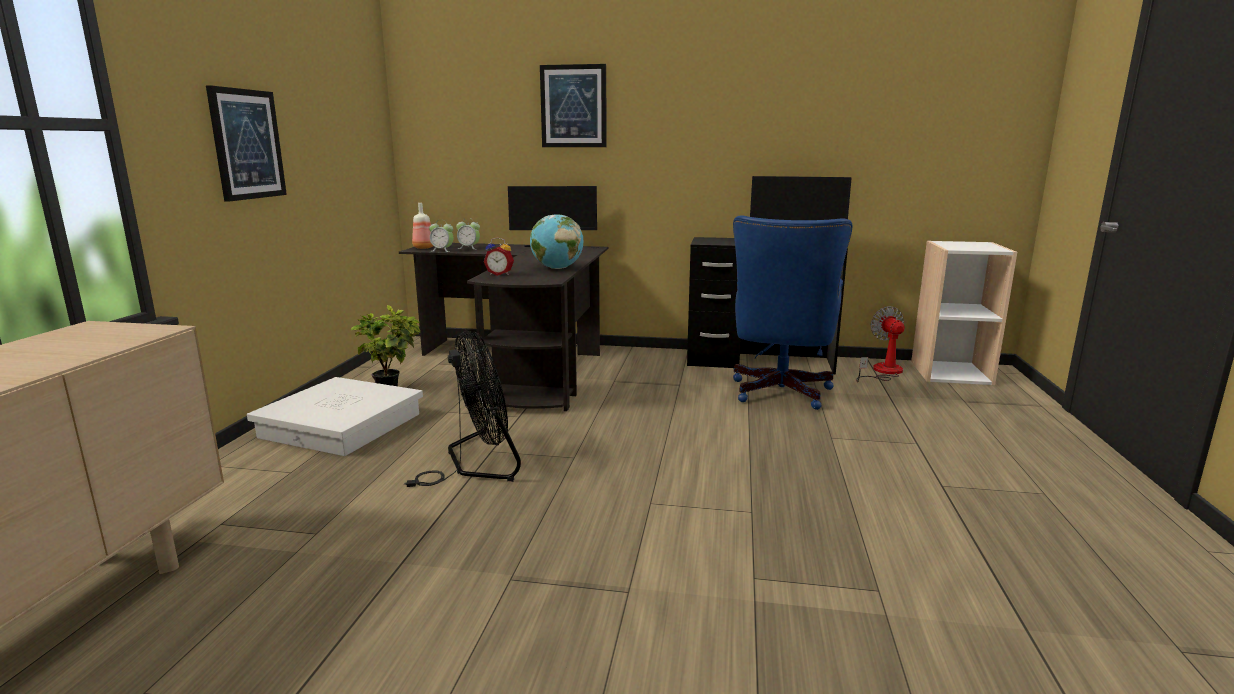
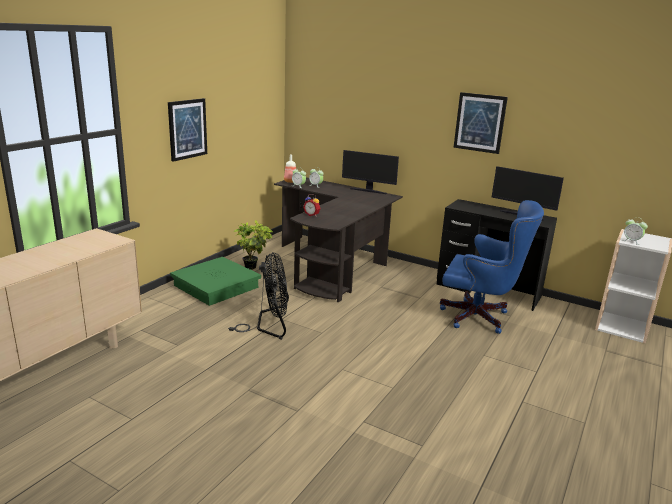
camera: 20 degrees right, 5 degrees up
white storage box [247,377,423,456] -> green storage box [170,257,261,306]
globe [530,215,583,269] -> none
picture [540,64,607,147] -> picture moved to [453,92,508,154]
blue office chair [733,216,852,410] -> blue office chair turned 105 degrees counterclockwise [440,200,544,334]
fan [856,306,905,382] -> none
none -> alarm clock [622,217,648,245]

